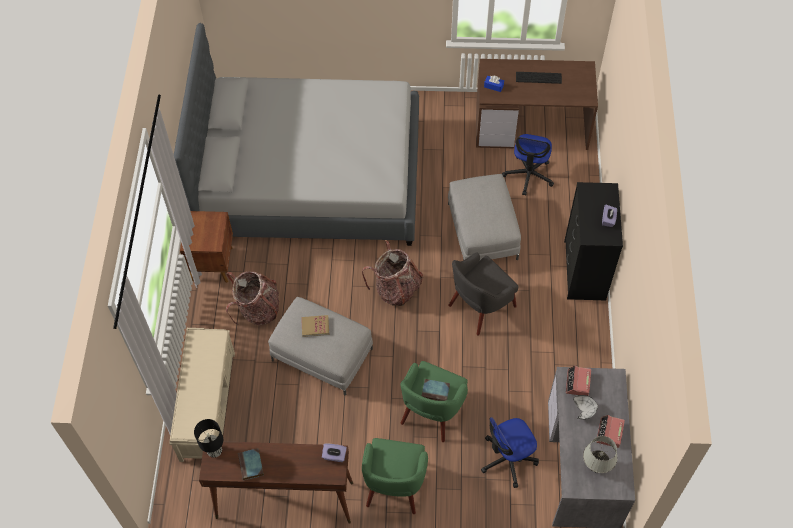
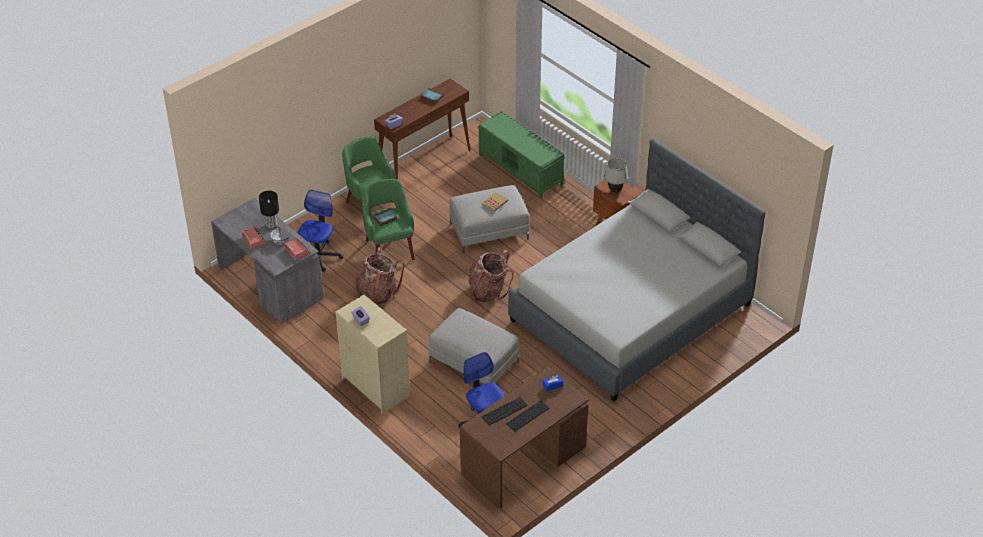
camera: 135 degrees right, 15 degrees down
beige bench [169,328,235,462] -> green bench [478,111,565,199]
black table lamp [194,419,223,458] -> black table lamp moved to [259,191,279,228]
backpack [226,271,279,325] -> backpack moved to [355,247,404,305]
grey armchair [448,252,519,335] -> none
black dresser [564,182,623,301] -> beige dresser [335,295,410,414]
white table lamp [583,436,617,473] -> white table lamp moved to [604,158,628,193]
none -> keyboard [482,397,528,425]

